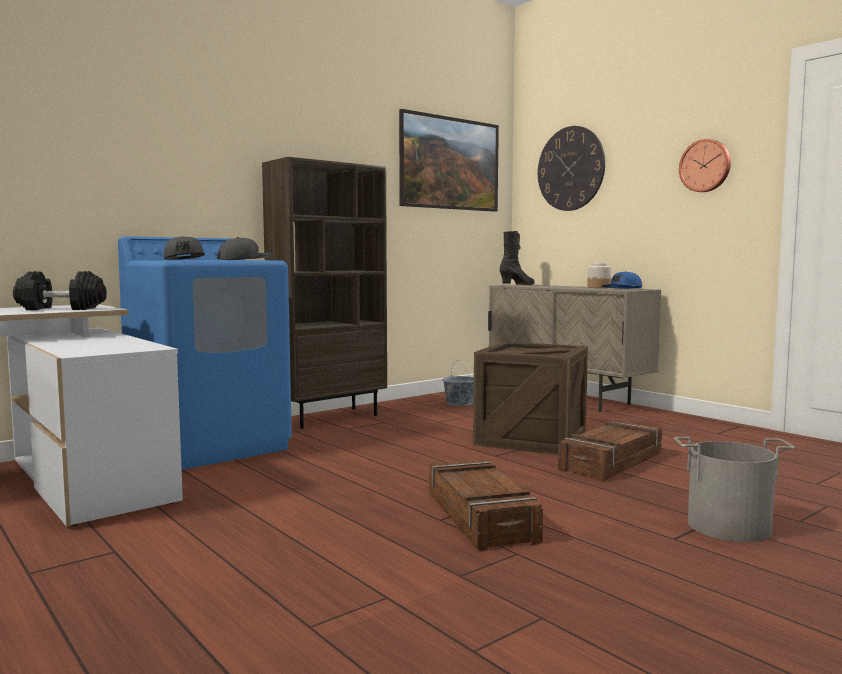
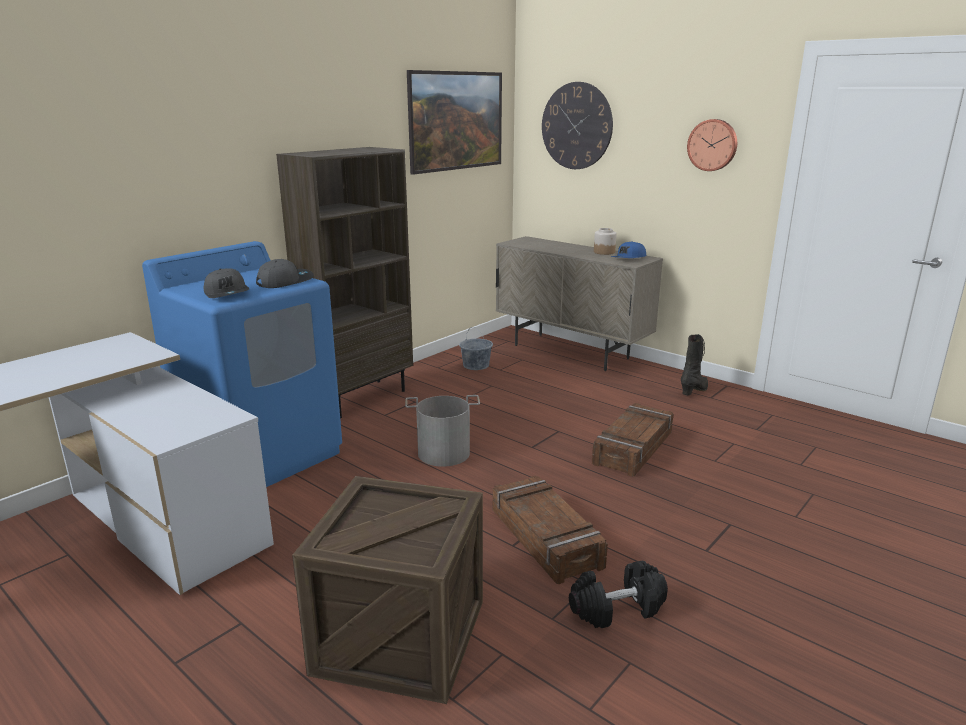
camera: 10 degrees left, 15 degrees up
black dumbbell [13,271,107,310] -> black dumbbell moved to [569,561,668,628]
crate [473,342,588,455] -> crate moved to [292,476,483,704]
black boot [500,231,535,285] -> black boot moved to [681,334,708,395]
grey bucket [674,437,795,542] -> grey bucket moved to [405,395,480,467]

